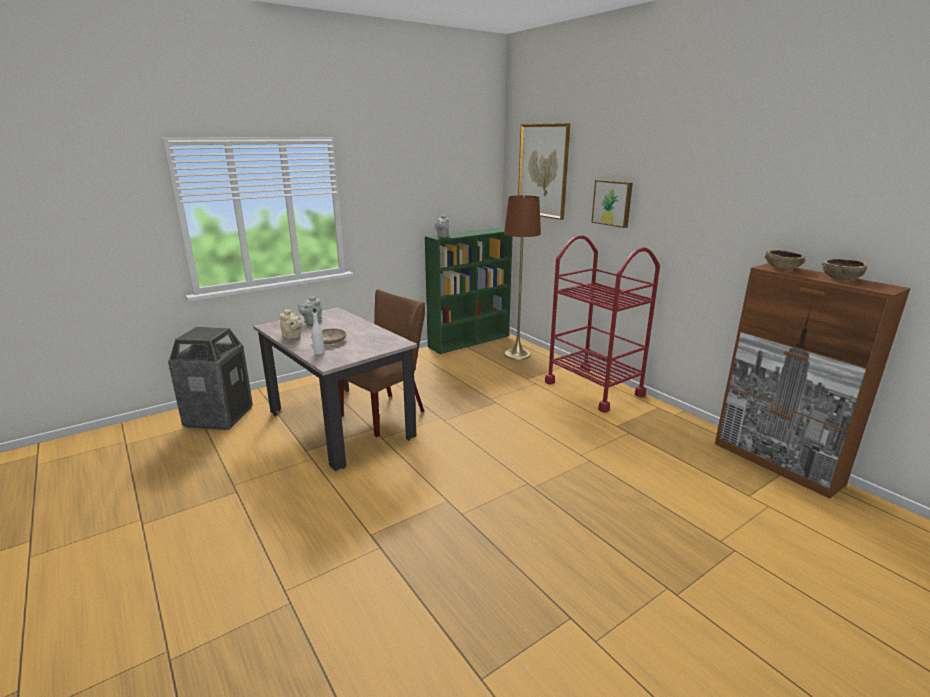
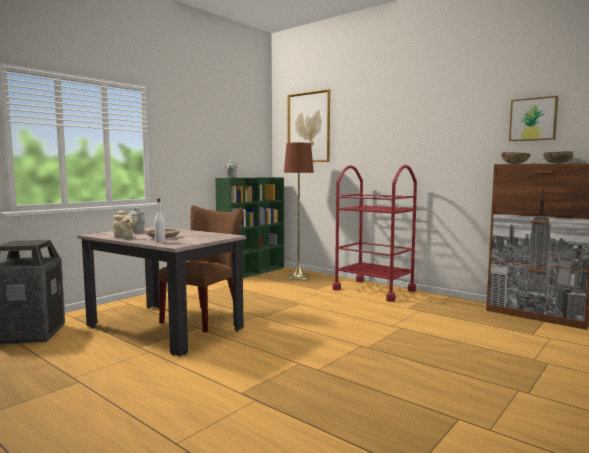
camera: 15 degrees left, 15 degrees down
picture [591,180,633,228] -> picture moved to [509,96,558,141]

